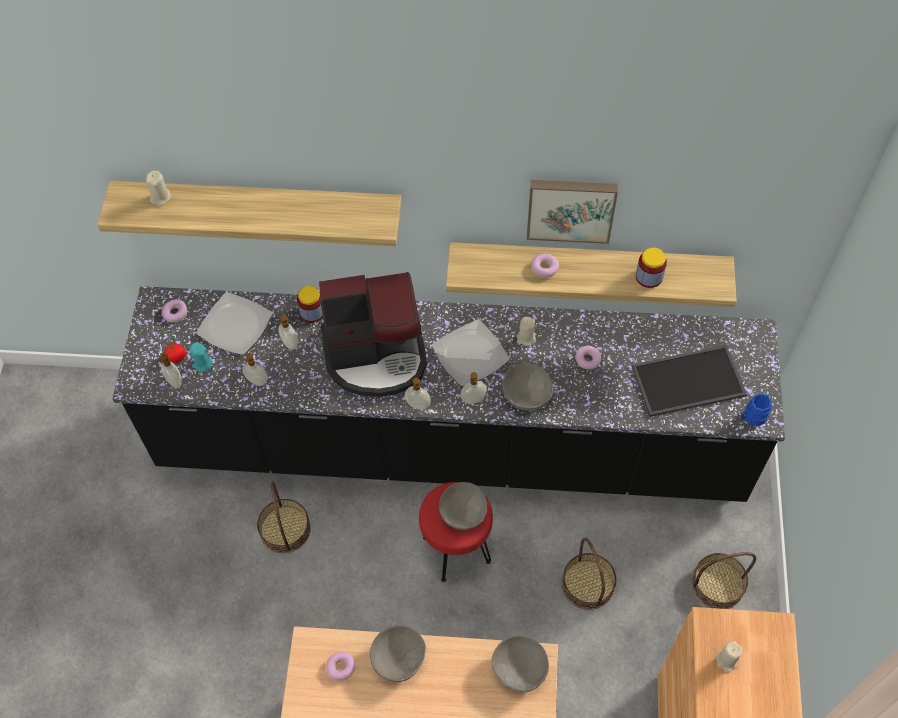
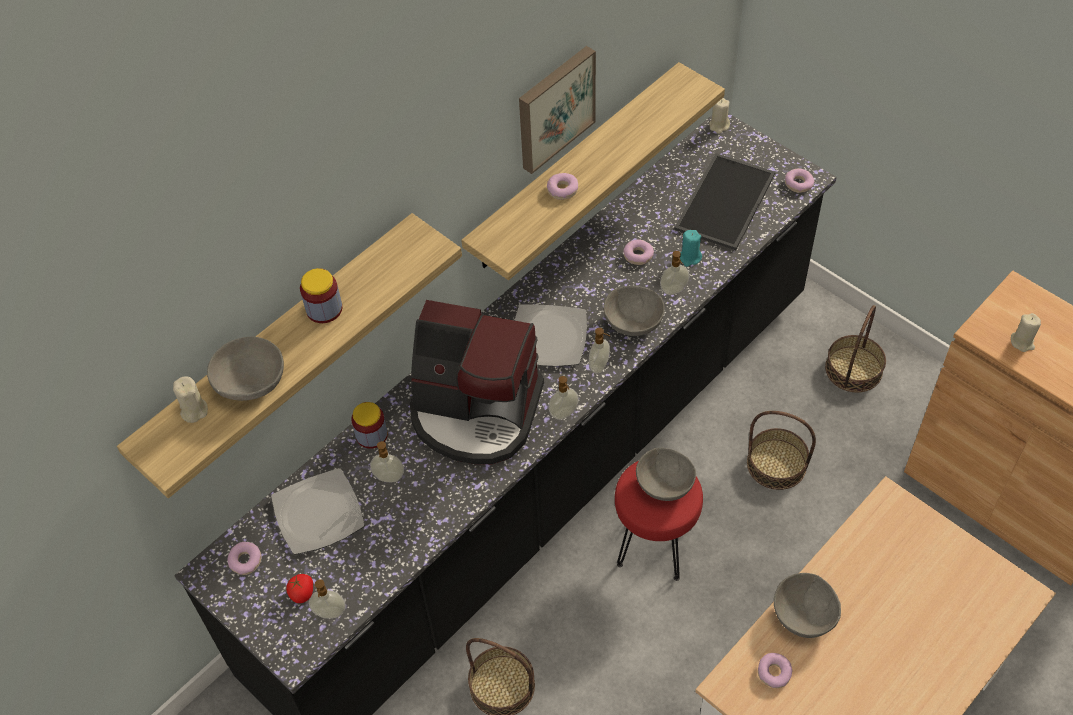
camera: 50 degrees left, 5 degrees down
turquoise candle [190,342,213,372] -> turquoise candle moved to [680,230,702,267]
soap dispenser [243,353,267,386] -> soap dispenser moved to [660,251,689,295]
coffee machine [319,272,427,397] -> coffee machine turned 75 degrees clockwise [410,300,544,464]
grey bowl [492,635,549,692] -> grey bowl moved to [207,337,284,401]
beige candle [516,317,536,346] -> beige candle moved to [709,98,730,134]
jar [636,248,667,288] -> jar moved to [300,268,342,323]
blue mug [741,394,772,426] -> donut [785,169,814,193]

